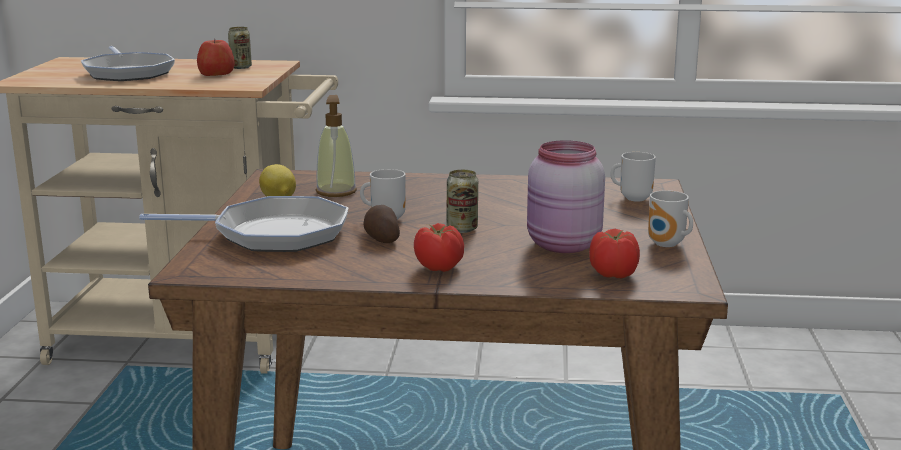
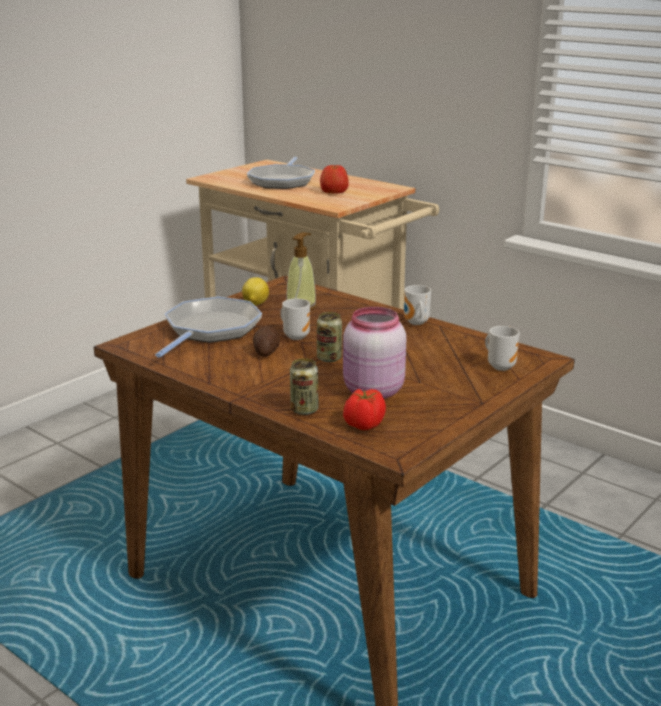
camera: 35 degrees right, 5 degrees up
frying pan [139,196,349,252] -> frying pan turned 105 degrees counterclockwise [155,297,262,358]
can [228,27,252,69] -> can moved to [290,358,318,415]
tomato [414,223,464,272] -> none
mug [648,190,693,247] -> mug moved to [404,285,431,325]

